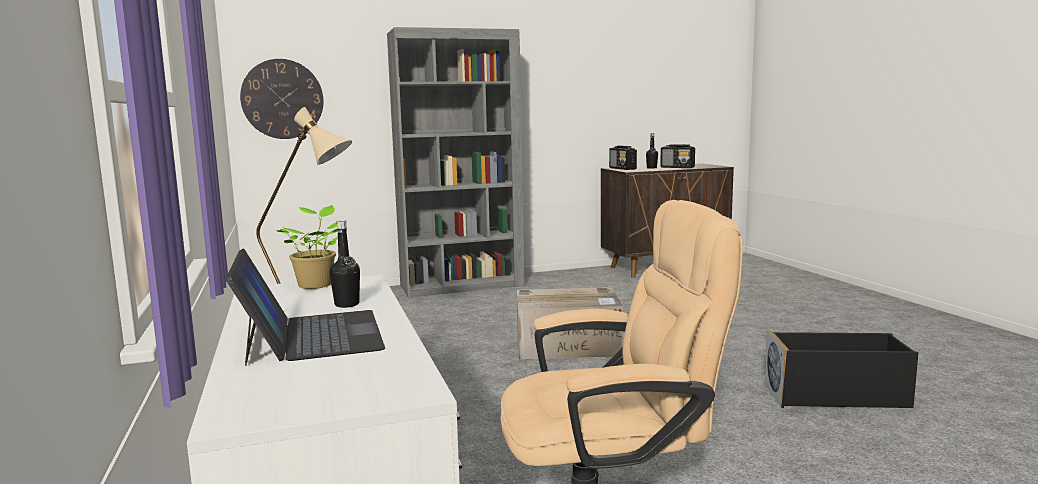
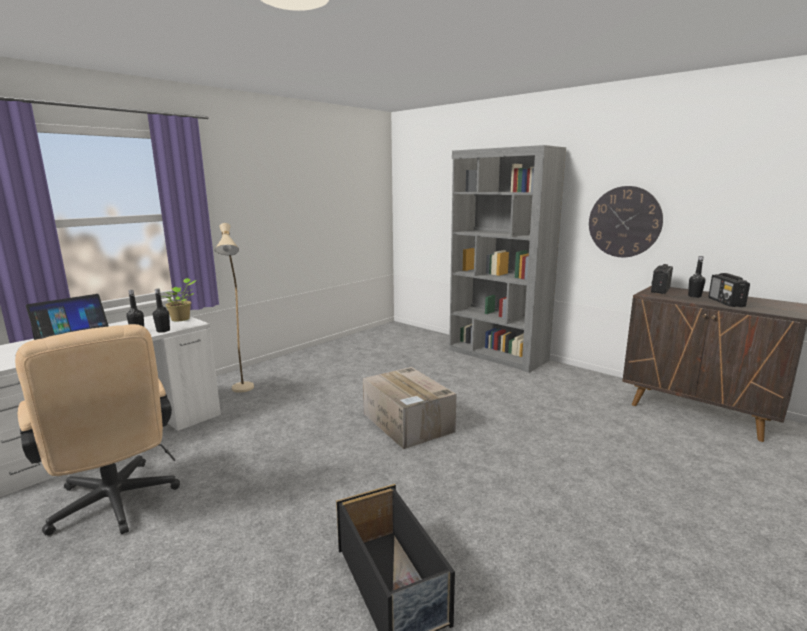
camera: 60 degrees right, 5 degrees up
wall clock [240,59,324,139] -> wall clock moved to [589,186,663,257]
none -> black bottle [153,289,170,332]

